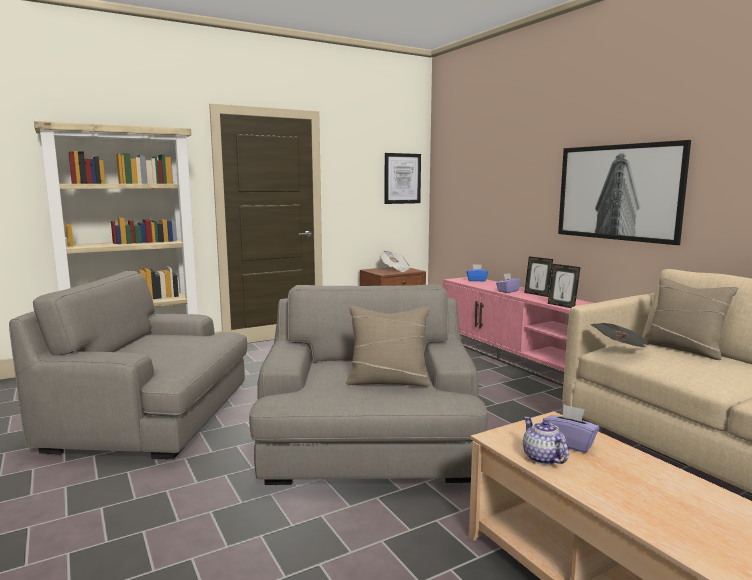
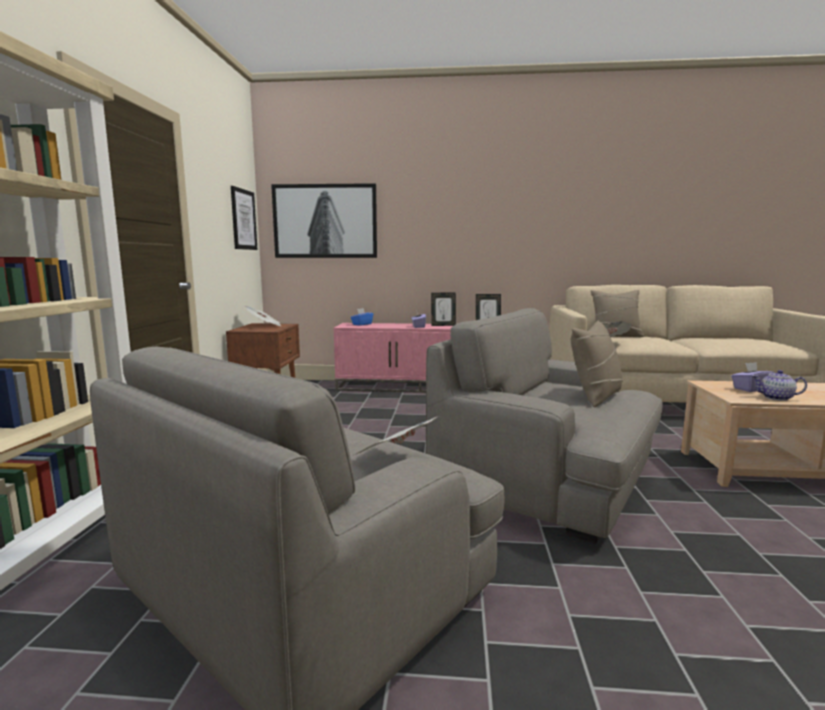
camera: 55 degrees left, 0 degrees up
picture [558,140,691,245] -> picture moved to [271,183,377,258]
none -> newspaper [355,416,441,455]

